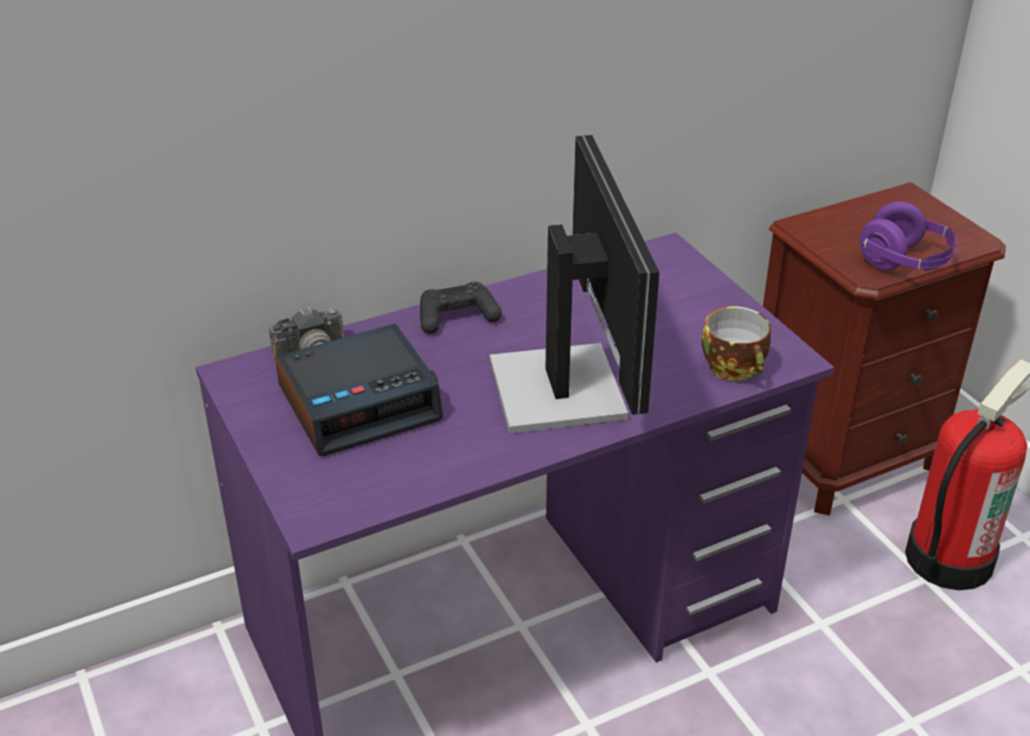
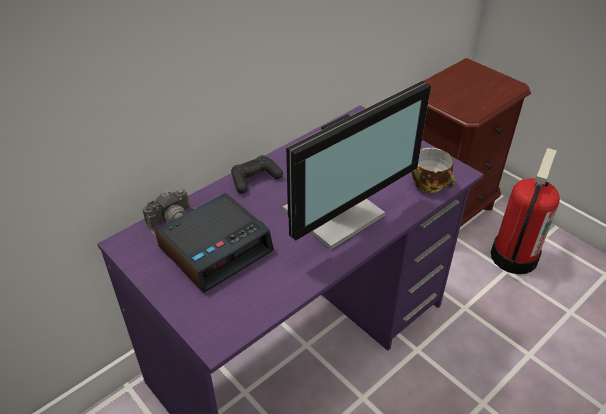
camera: 15 degrees left, 5 degrees up
monitor [489,135,659,433] -> monitor turned 75 degrees clockwise [283,81,431,250]
purple headphones [859,202,959,271] -> none

